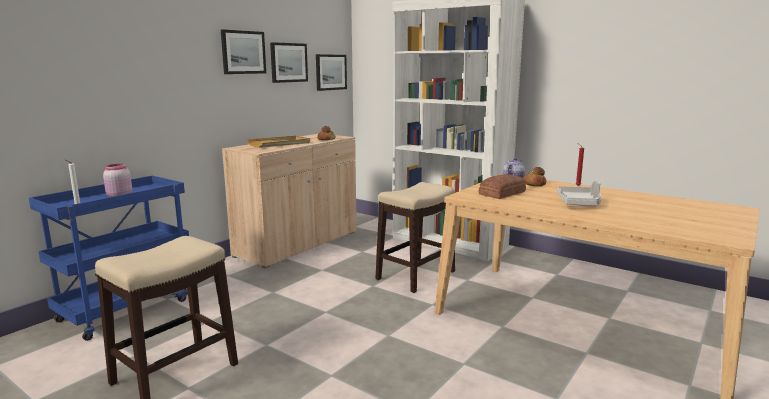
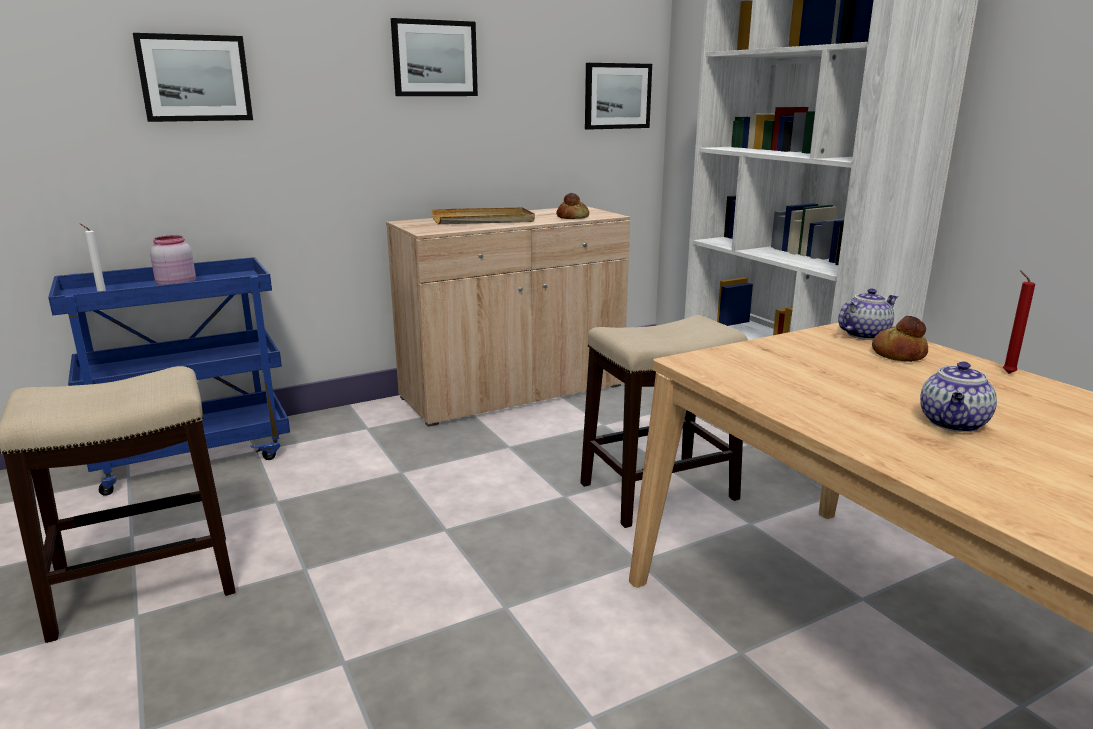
camera: 25 degrees right, 5 degrees up
picture [270,42,308,83] -> picture moved to [133,33,253,122]
bread [479,174,526,199] -> none
grey tray [557,181,602,206] -> teapot [920,361,997,432]

